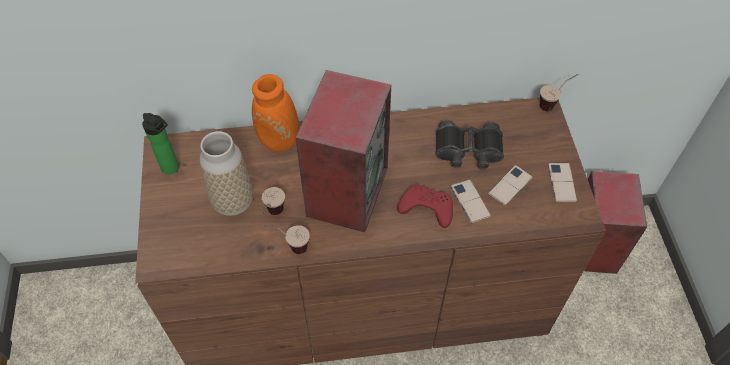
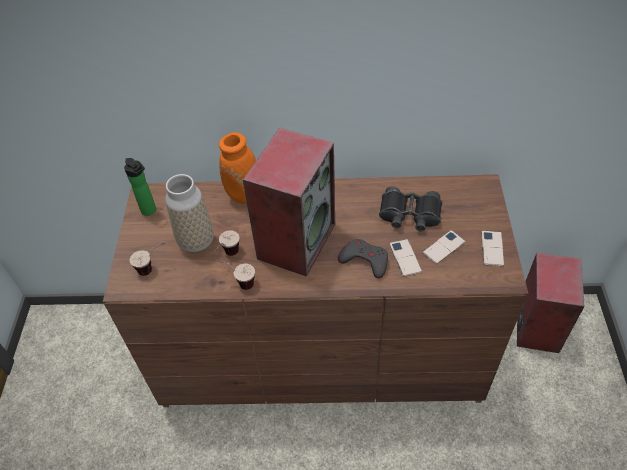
camera: 10 degrees right, 5 degrees down
red game controller [397,185,453,228] -> grey game controller [338,239,388,278]
cup [540,74,578,111] -> cup moved to [130,243,165,276]

